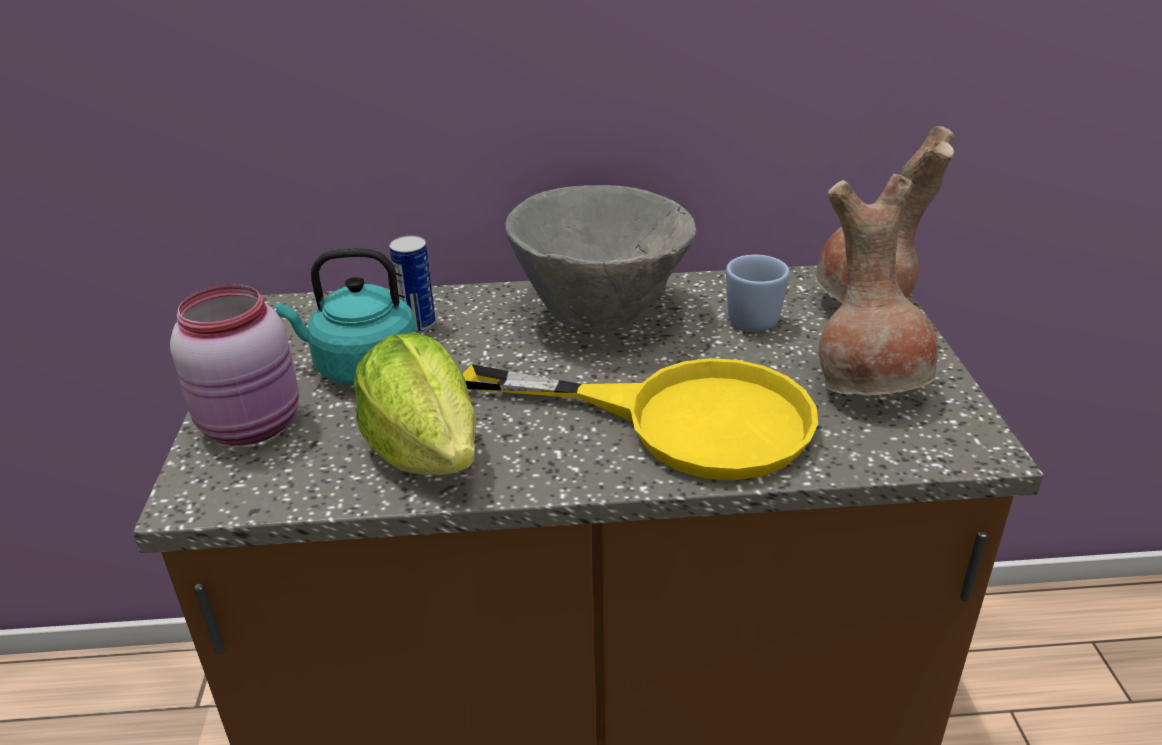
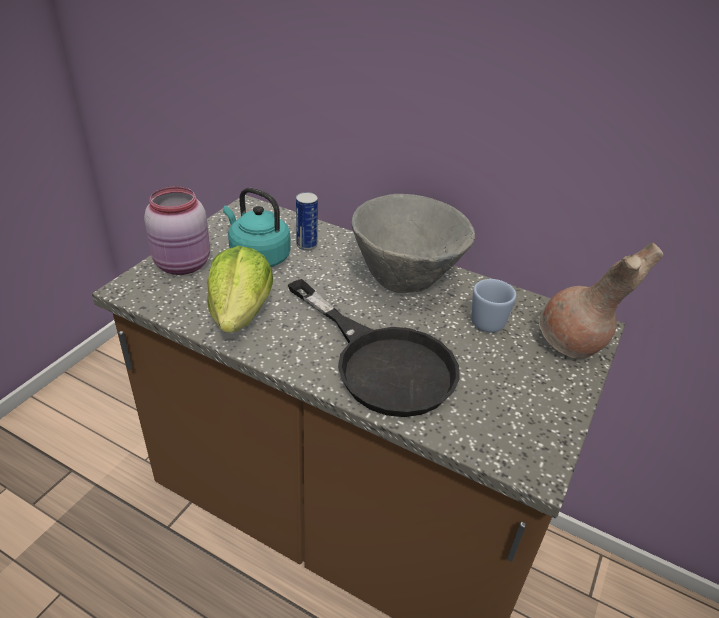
camera: 30 degrees right, 5 degrees up
yellow frying pan [463,358,818,480] -> black frying pan [288,279,460,417]
brown vase [819,174,938,395] -> none

